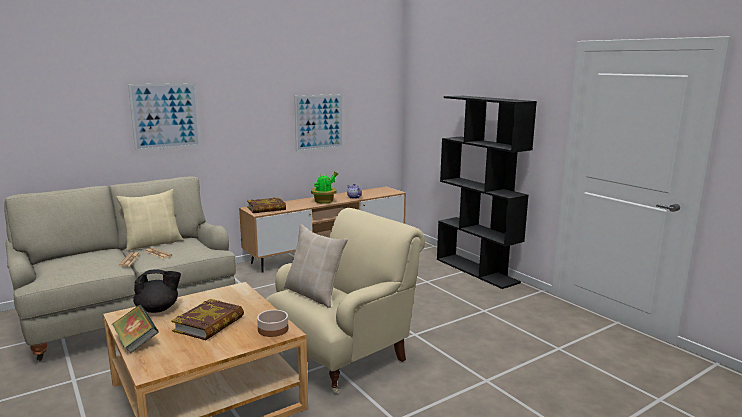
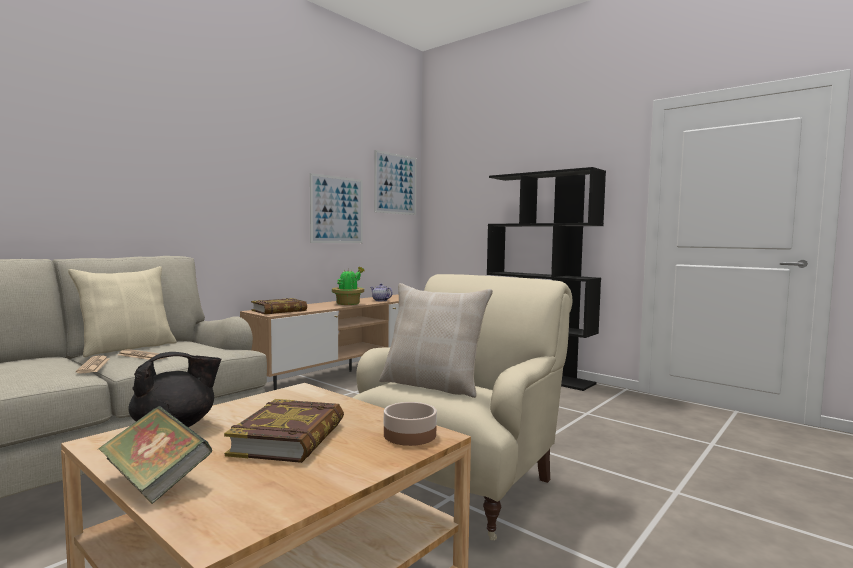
camera: 15 degrees left, 10 degrees down
picture [128,83,201,151] -> picture moved to [374,150,417,215]

